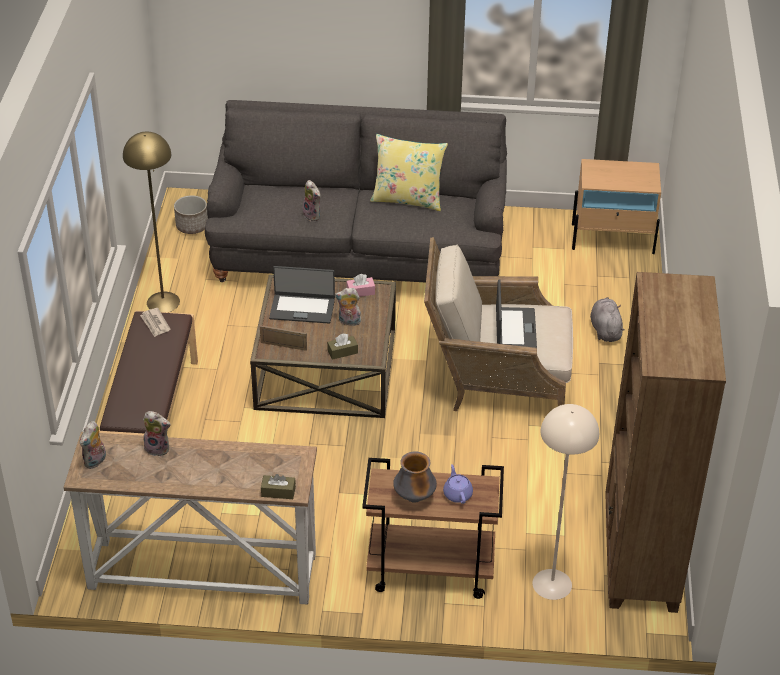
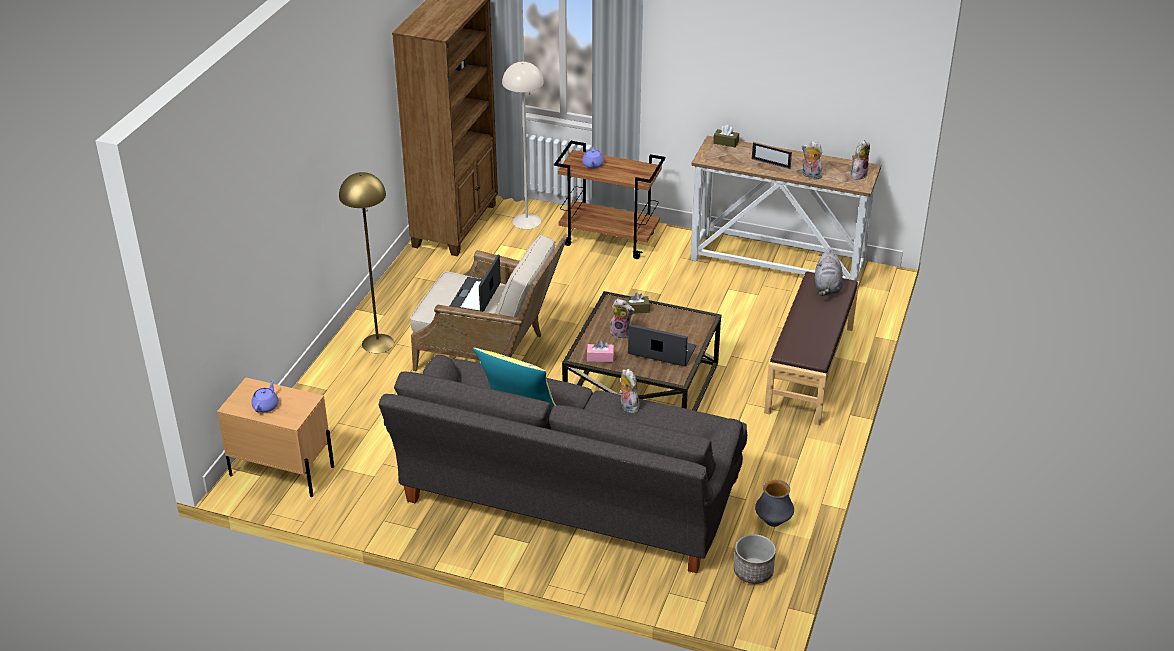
camera: 165 degrees left, 5 degrees down
yellow floor lamp [123,132,180,312] -> yellow floor lamp moved to [339,172,394,353]
newspaper [140,308,170,337] -> none
picture frame [260,325,307,351] -> picture frame moved to [752,142,792,169]
vase [393,451,437,503] -> vase moved to [755,480,794,527]
grey plush toy [590,297,625,342] -> grey plush toy moved to [815,249,843,296]
none -> purple teapot [251,380,279,412]

